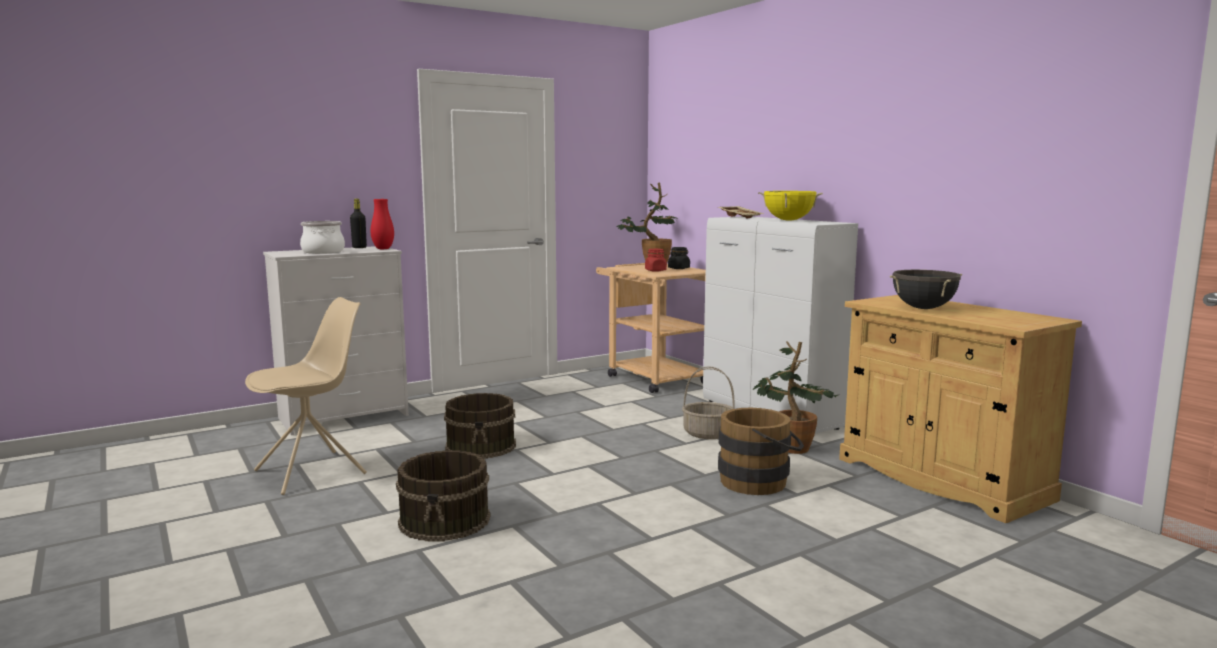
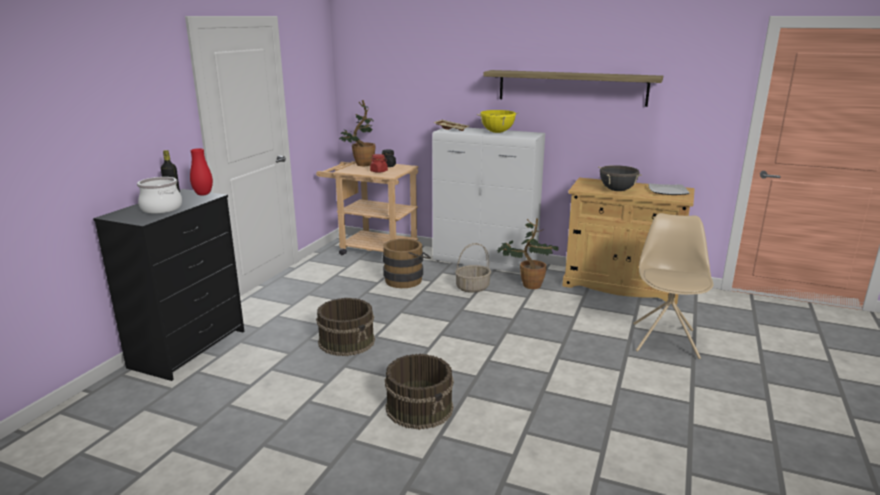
camera: 35 degrees left, 10 degrees up
beige chair [245,297,367,495] -> beige chair moved to [633,213,714,359]
white dresser [263,246,409,435] -> black dresser [93,189,244,381]
brown bucket [718,408,804,495] -> brown bucket moved to [383,239,431,288]
none -> shelf [483,70,663,107]
none -> plate [648,183,690,195]

